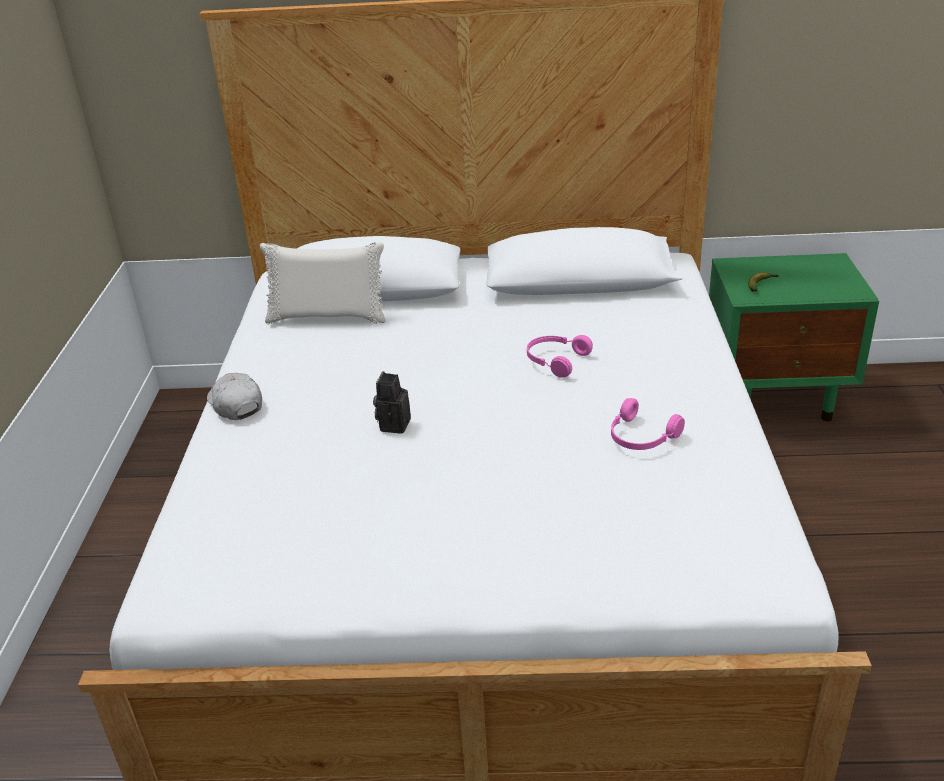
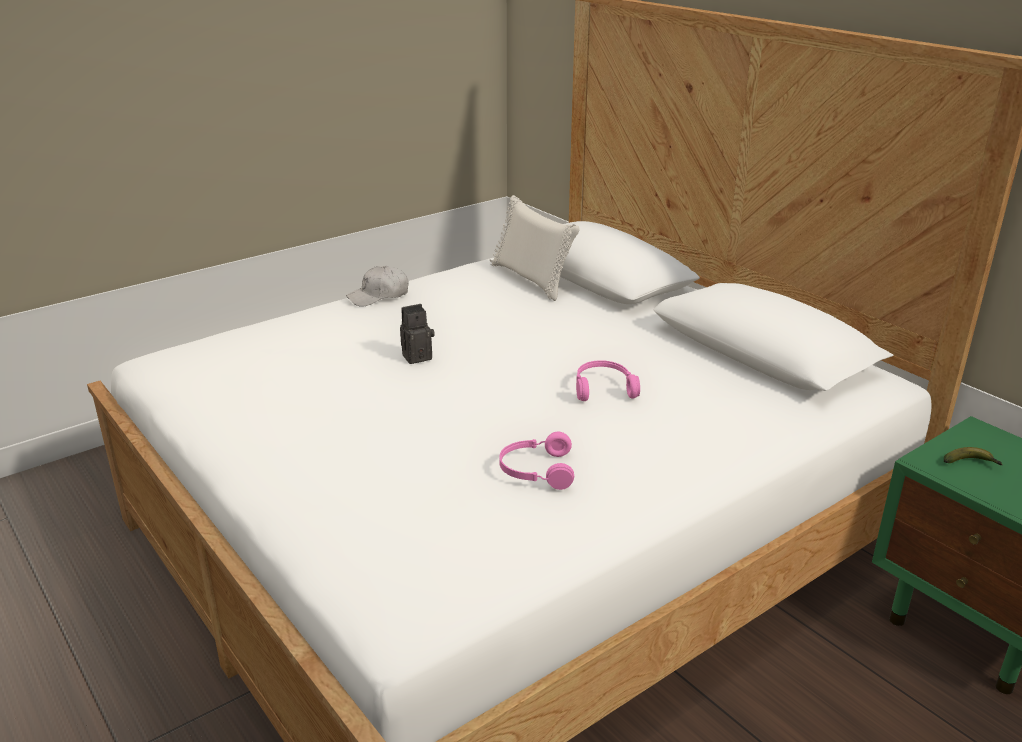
camera: 50 degrees right, 5 degrees down
white cap [207,373,262,420] -> white cap turned 135 degrees counterclockwise [346,266,409,307]

